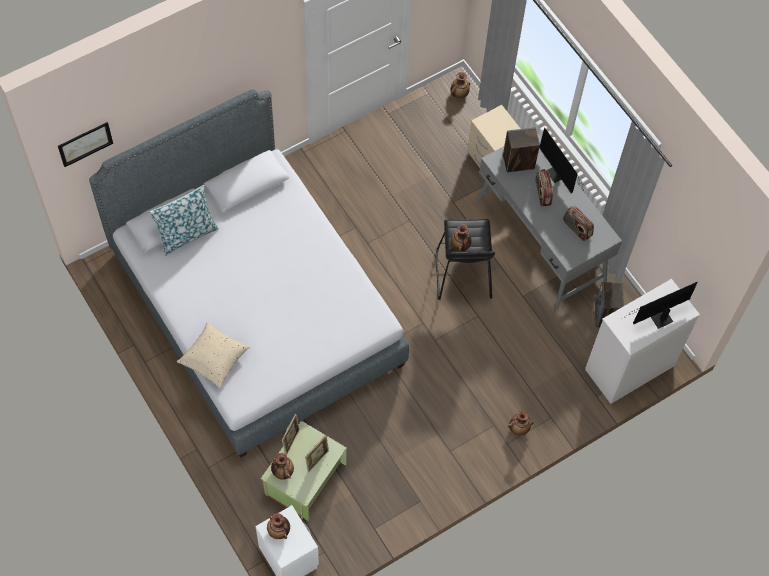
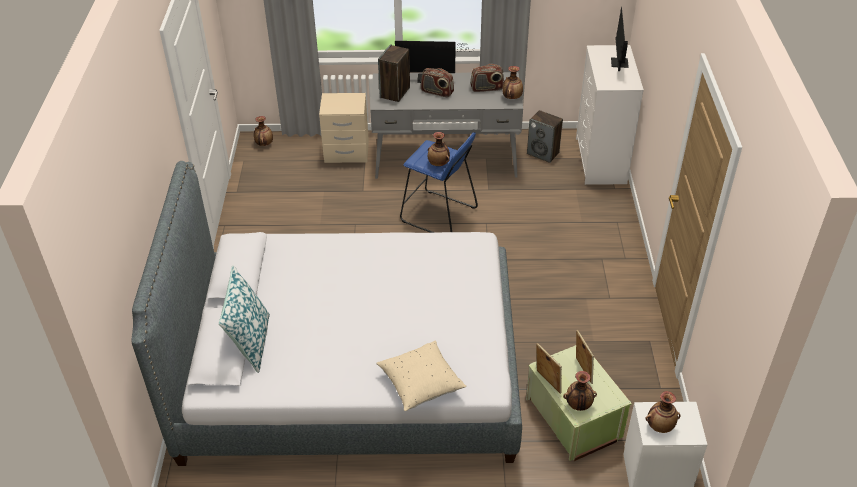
camera: 55 degrees left, 20 degrees down
picture [58,122,113,167] -> none
black stool [436,219,495,300] -> blue stool [400,132,478,233]
vase [508,410,533,436] -> vase moved to [502,66,523,99]

